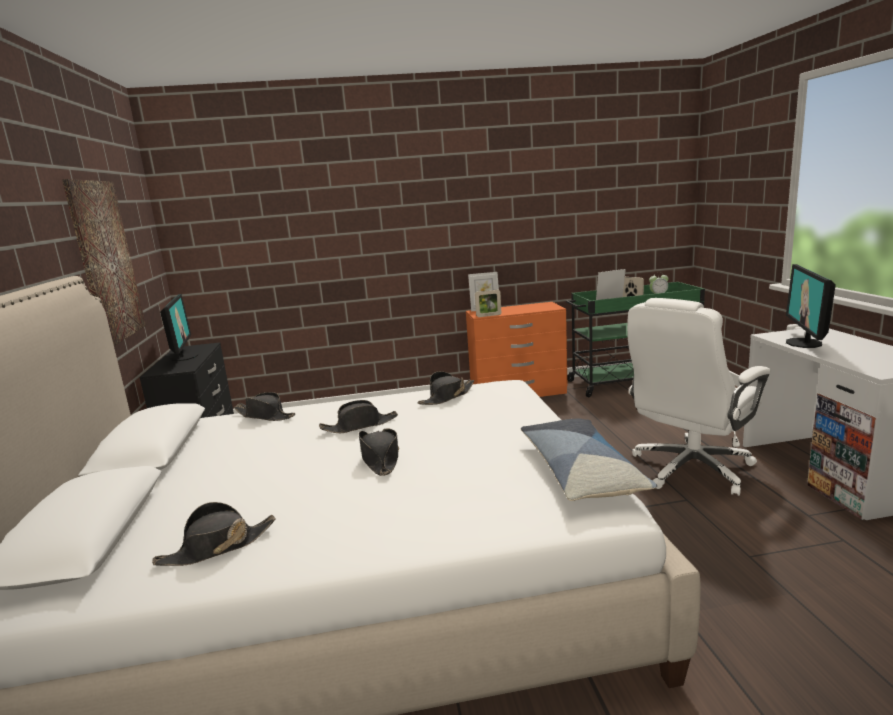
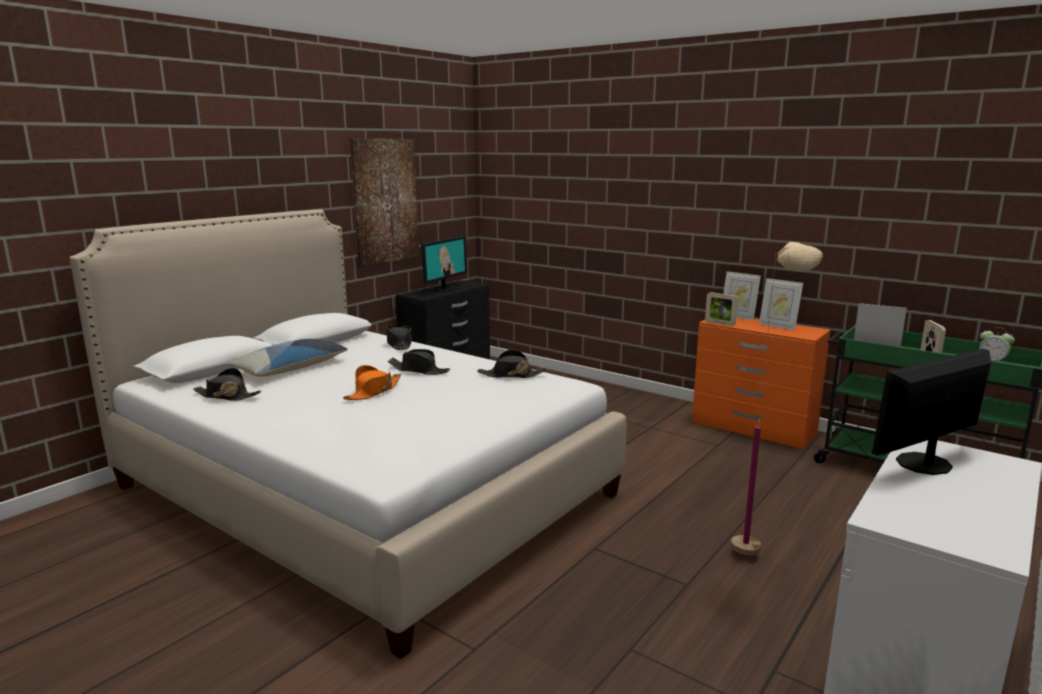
camera: 45 degrees right, 0 degrees up
black hat [358,428,399,476] -> orange hat [343,365,401,400]
pillow [521,419,657,501] -> pillow moved to [226,339,348,377]
white office chair [627,298,771,496] -> beige floor lamp [731,242,823,555]
none -> picture frame [759,278,803,330]

